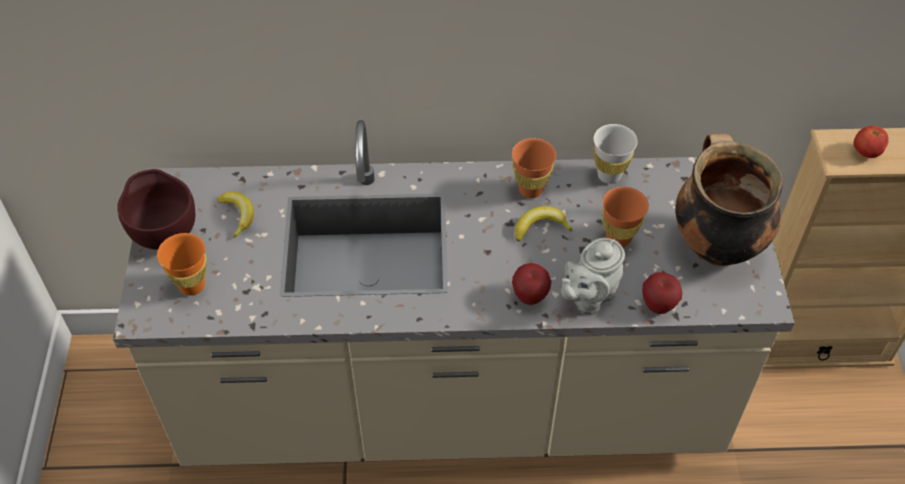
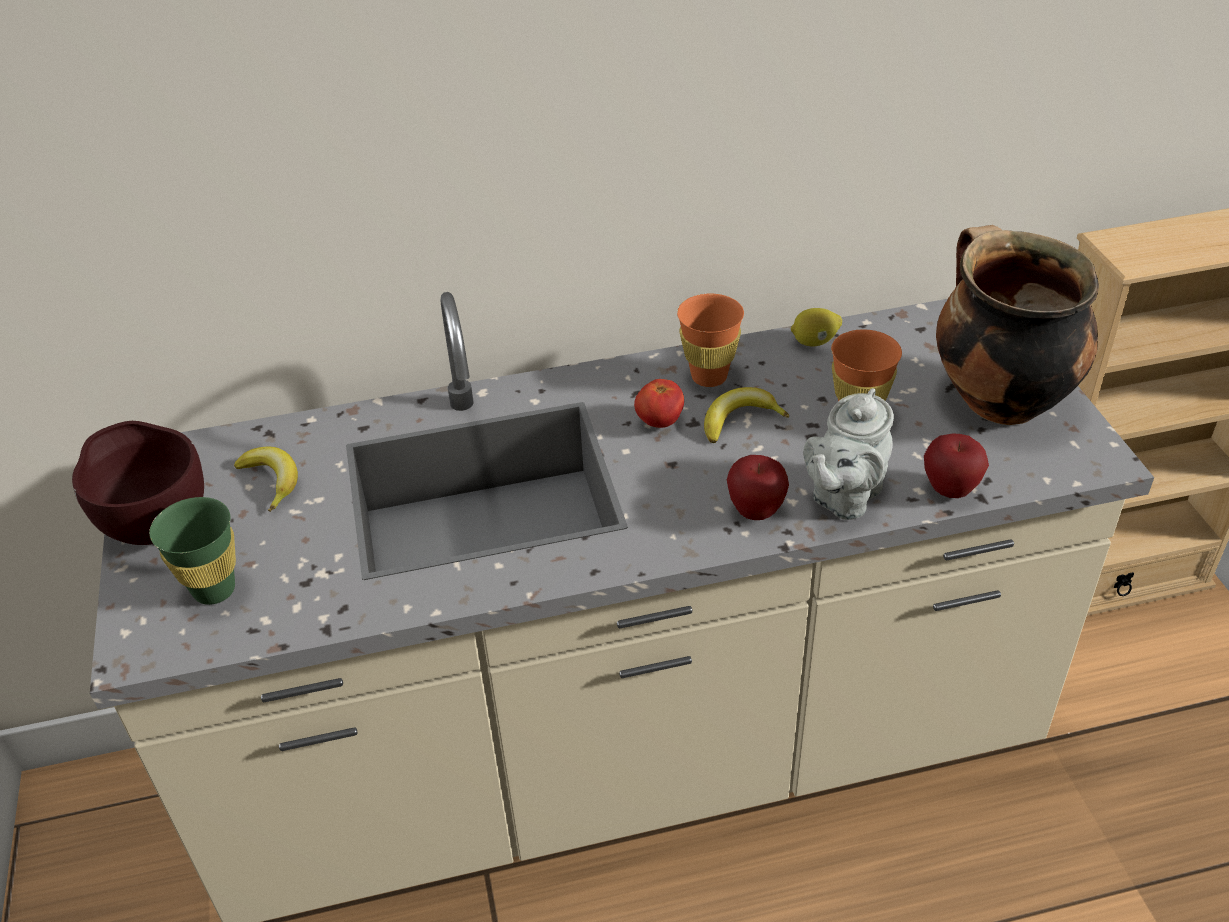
camera: 10 degrees left, 10 degrees down
orange cup [157,233,207,296] -> green cup [149,497,236,605]
white cup [594,124,638,184] -> lemon [791,308,842,346]
tomato [854,126,888,158] -> tomato moved to [634,379,684,428]

